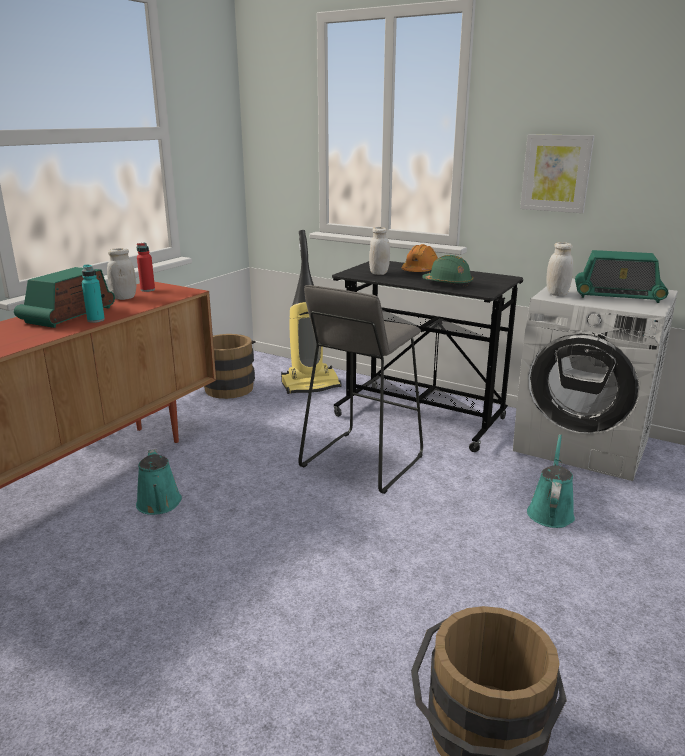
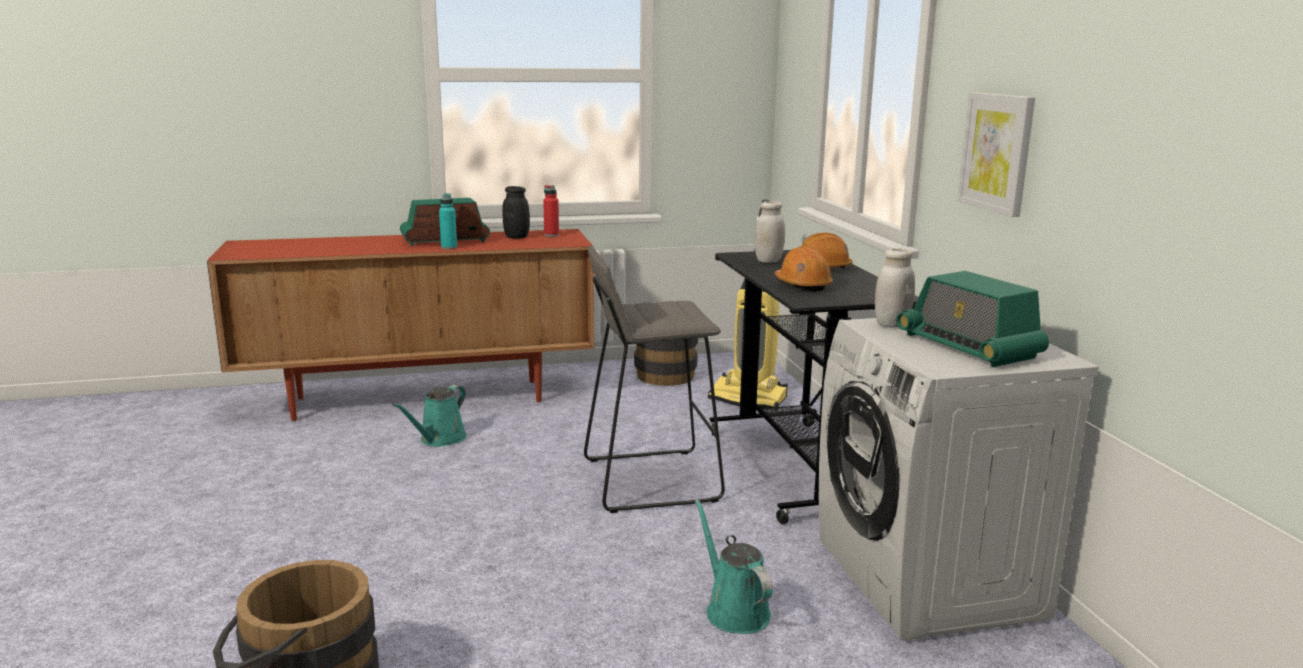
camera: 45 degrees right, 5 degrees down
white jar [107,248,137,300] -> black jar [502,186,530,239]
green hard hat [422,255,473,287] -> orange hard hat [775,246,833,292]
turquoise watering can [527,434,575,528] -> turquoise watering can turned 90 degrees counterclockwise [695,499,773,634]

